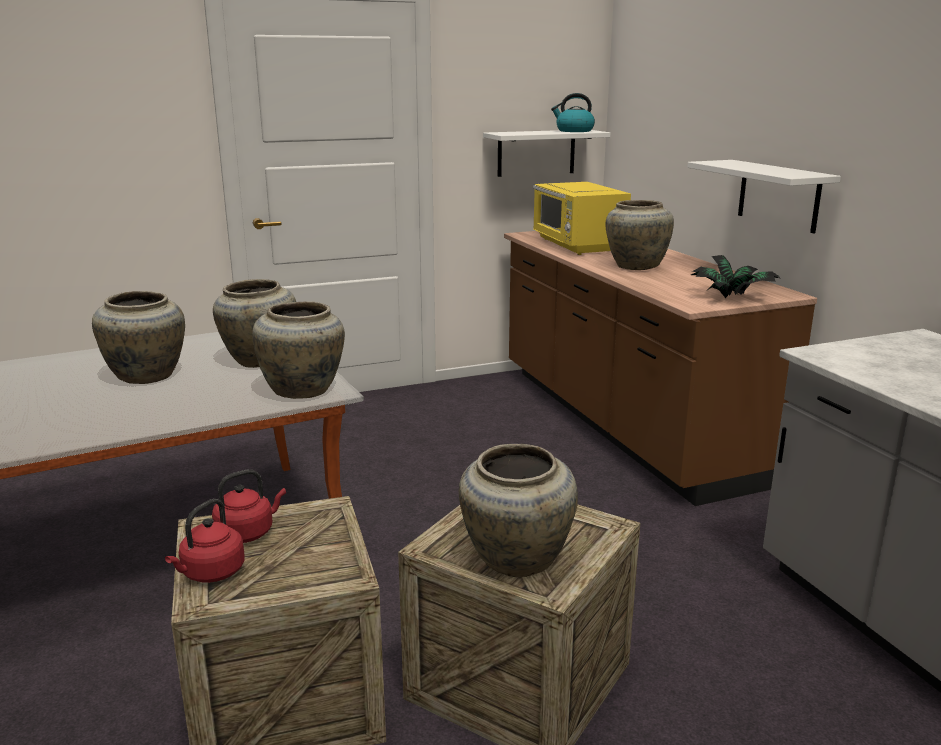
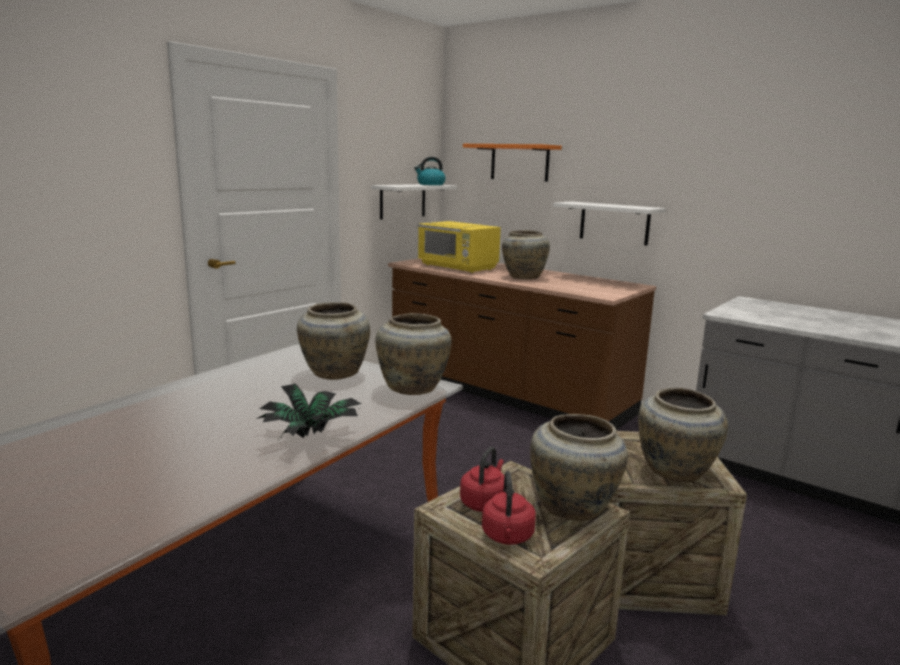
camera: 30 degrees left, 5 degrees down
beige vase [92,291,185,384] -> beige vase moved to [530,414,628,521]
potted plant [691,255,780,298] -> potted plant moved to [256,383,361,439]
none -> orange shelf [463,144,562,182]

